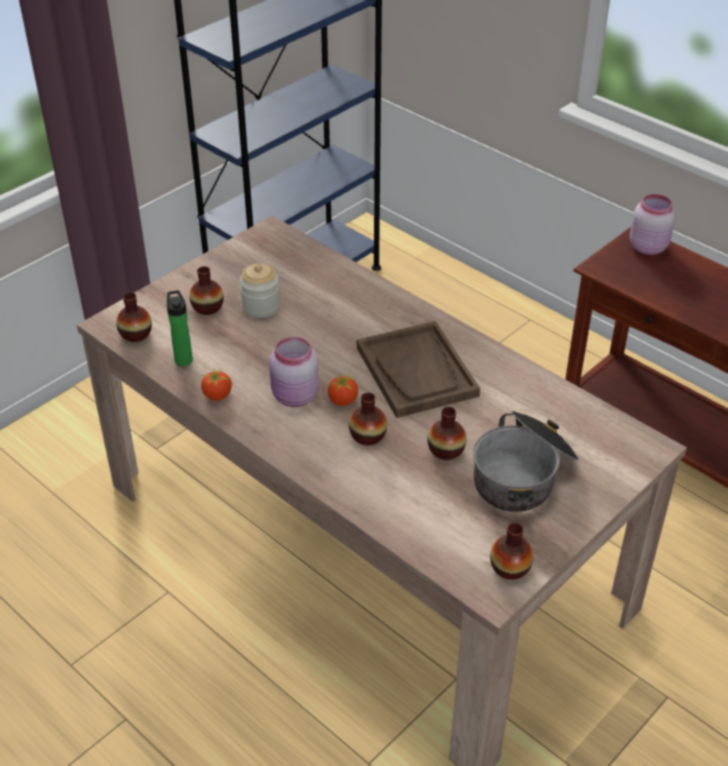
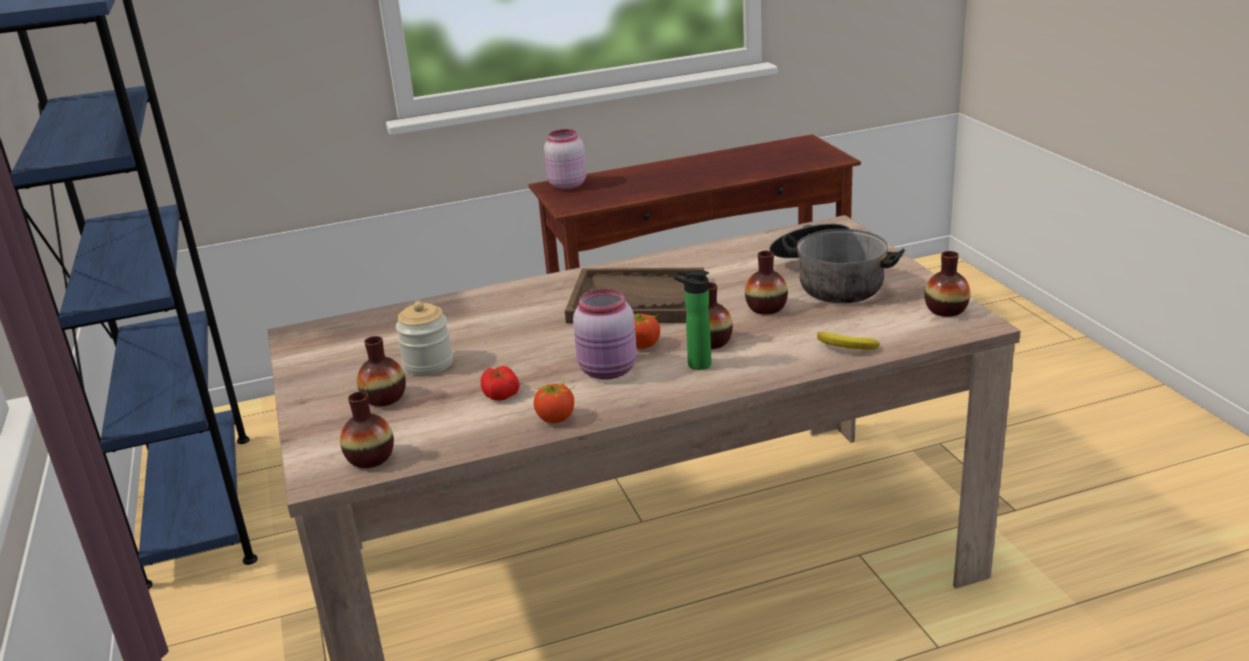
camera: 60 degrees left, 15 degrees down
bottle [167,290,193,366] -> bottle moved to [674,270,712,370]
none -> tomato [481,366,520,401]
none -> banana [817,332,880,350]

